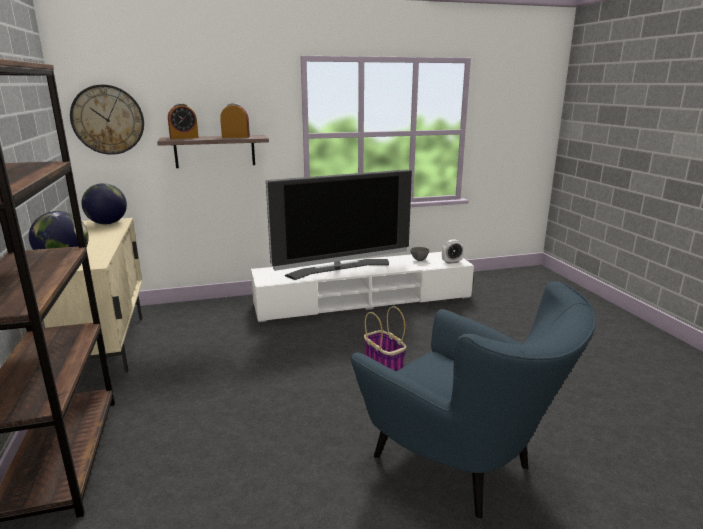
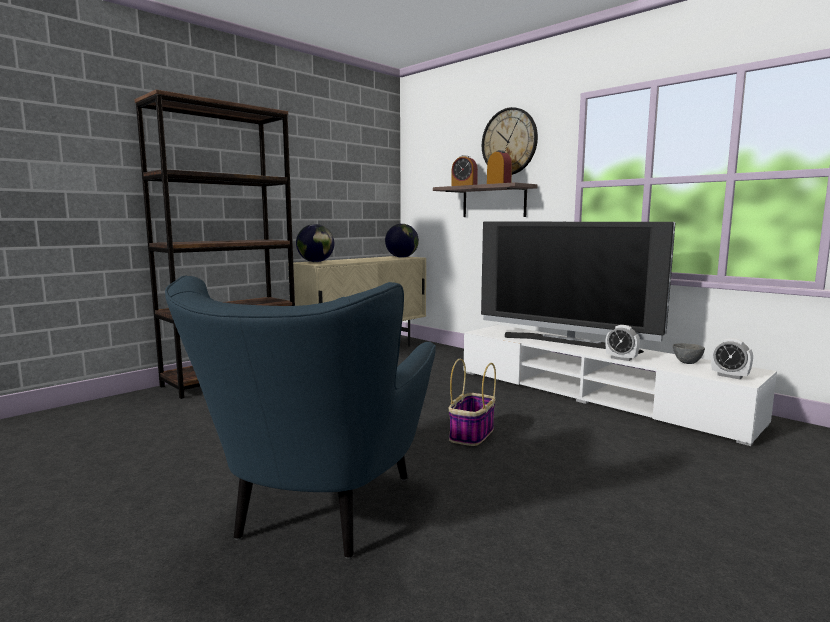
camera: 60 degrees right, 10 degrees down
wall clock [70,85,144,155] -> wall clock moved to [482,107,538,175]
none -> alarm clock [606,325,640,361]

